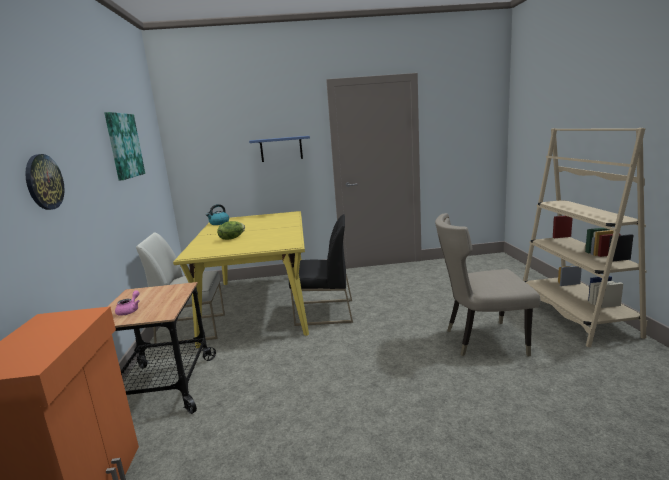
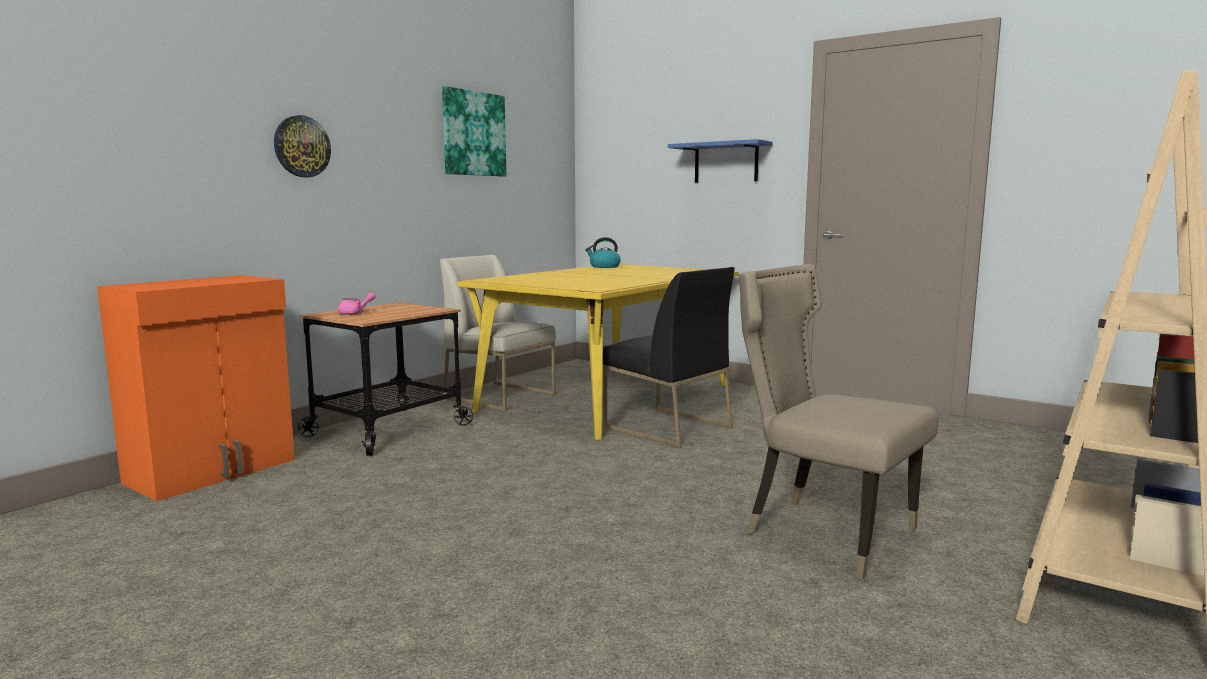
camera: 40 degrees right, 5 degrees down
lettuce [217,221,245,240] -> none

